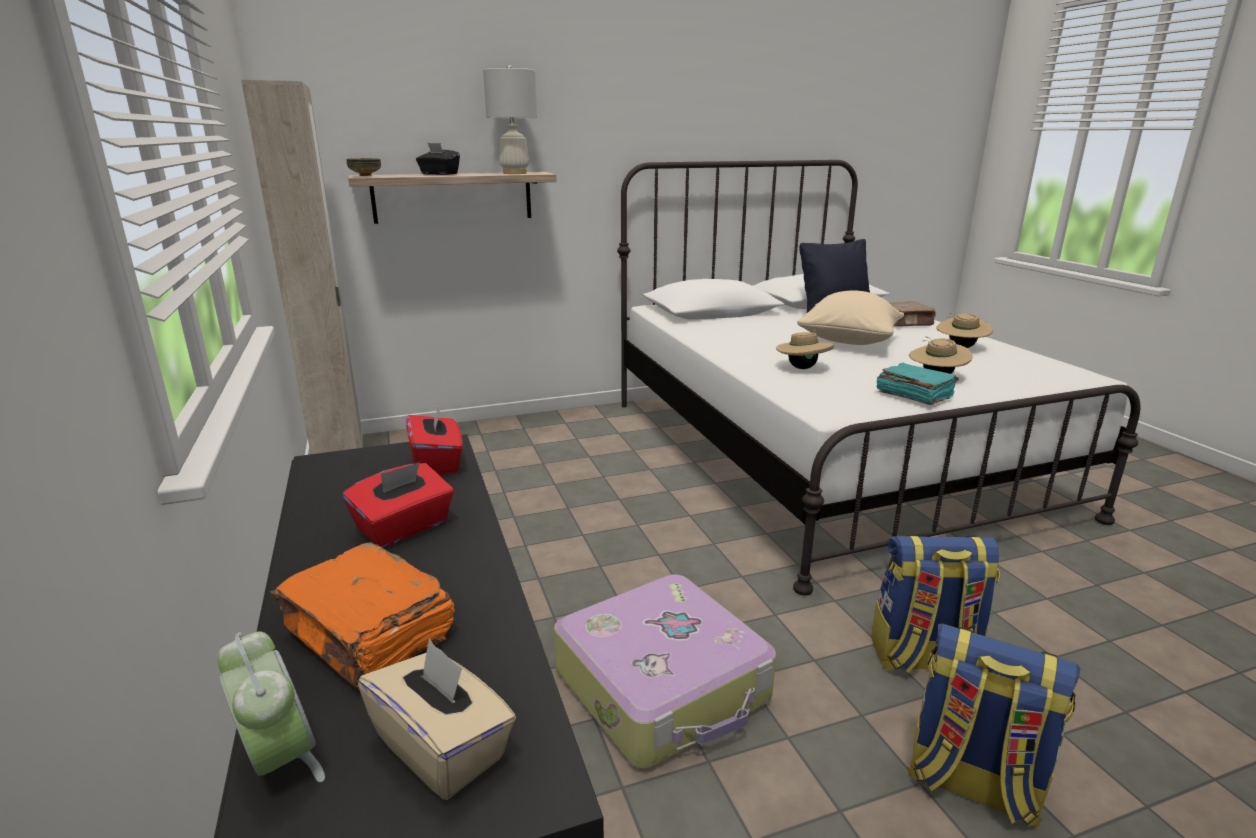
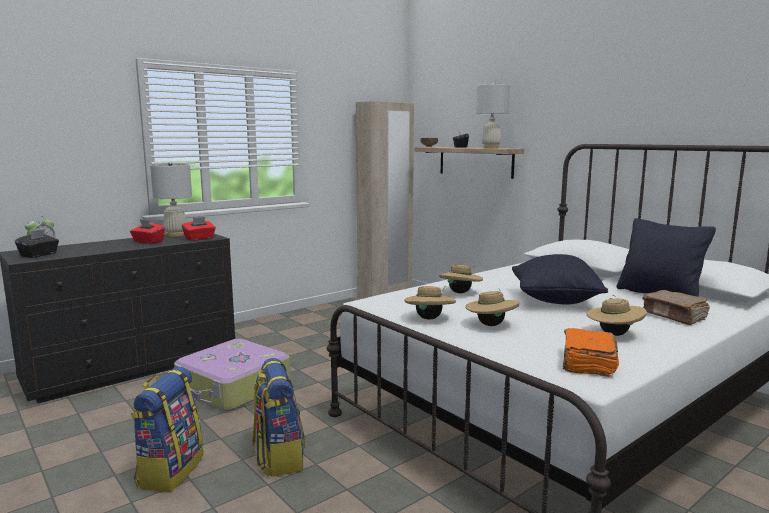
camera: 70 degrees right, 10 degrees down
orange book [270,542,455,690] -> orange book moved to [563,328,619,377]
beige tissue box [358,638,516,800] -> black tissue box [15,229,59,258]
beige pillow [797,291,904,345] -> black pillow [512,254,608,304]
turquoise book [876,363,959,405] -> beige hat [404,285,456,320]
none -> white table lamp [150,162,192,237]

